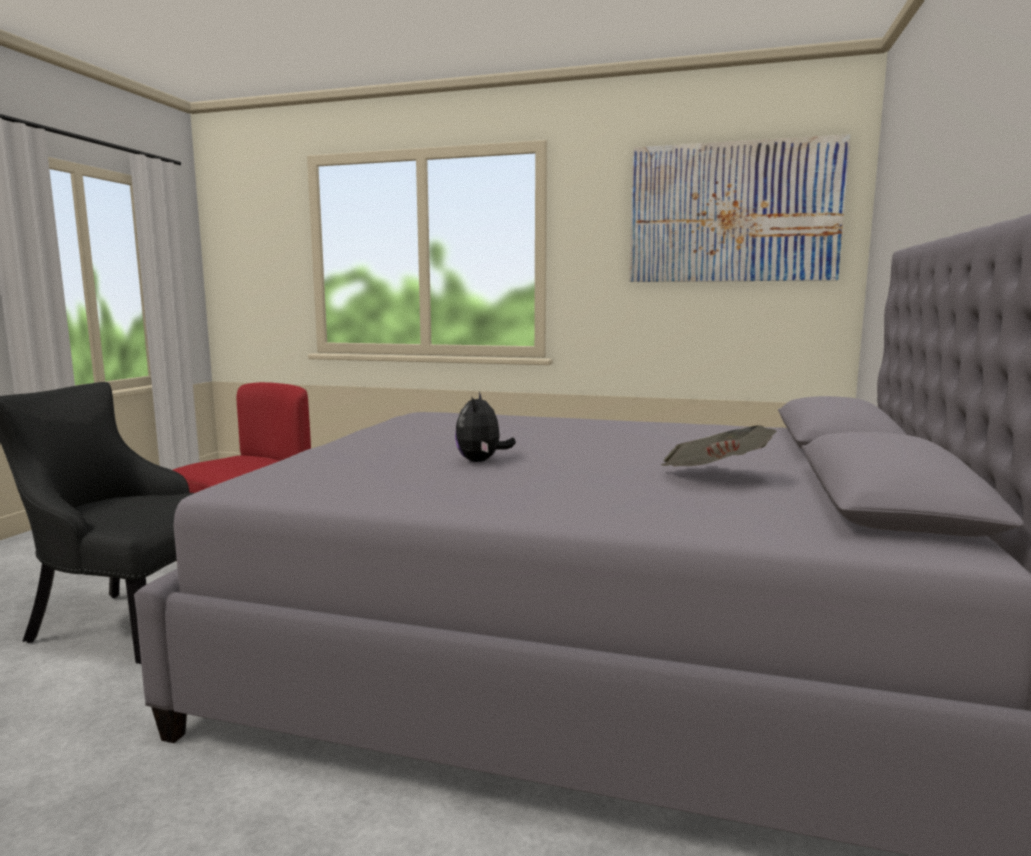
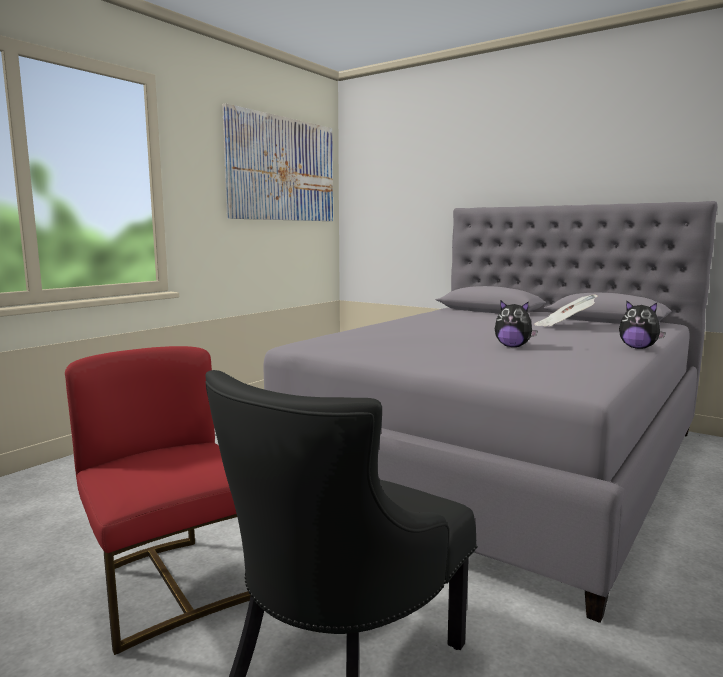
camera: 70 degrees left, 0 degrees up
none -> plush toy [619,300,666,349]

